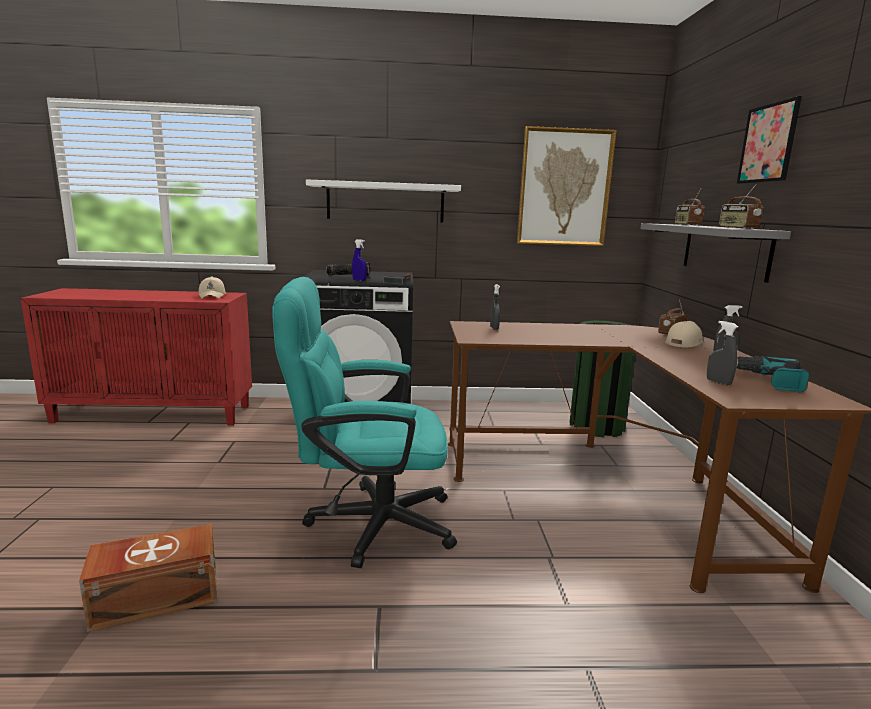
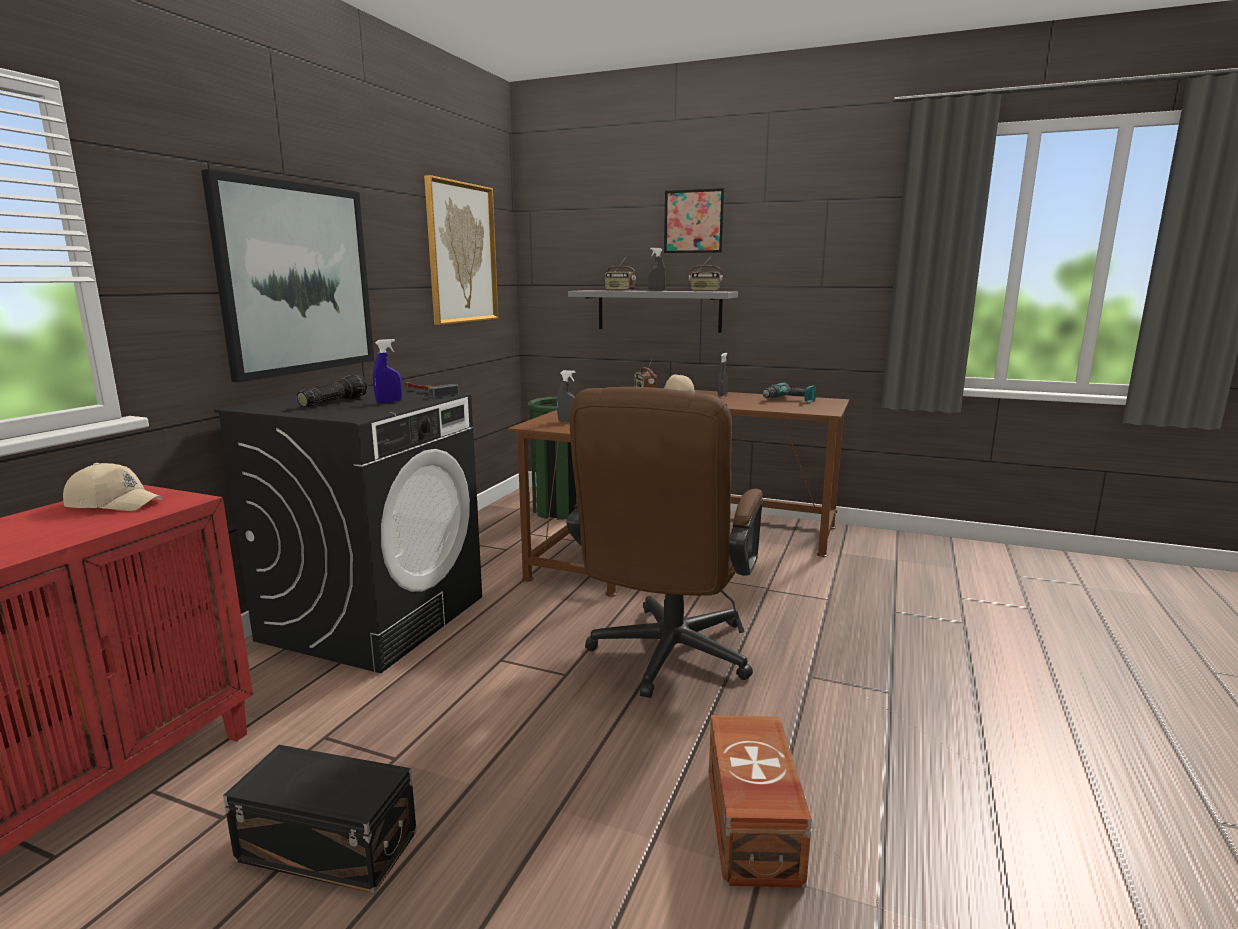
camera: 65 degrees left, 0 degrees up
turquoise office chair [272,277,457,568] -> brown office chair [566,387,763,698]
white shelf [306,179,461,222] -> picture [201,169,374,382]
grey spray bottle [707,321,738,386] -> grey spray bottle moved to [648,248,666,291]
none -> black storage box [223,745,417,893]

